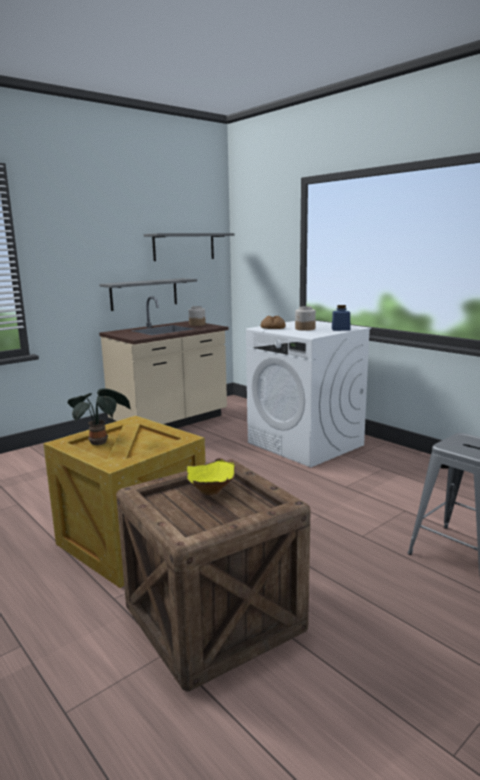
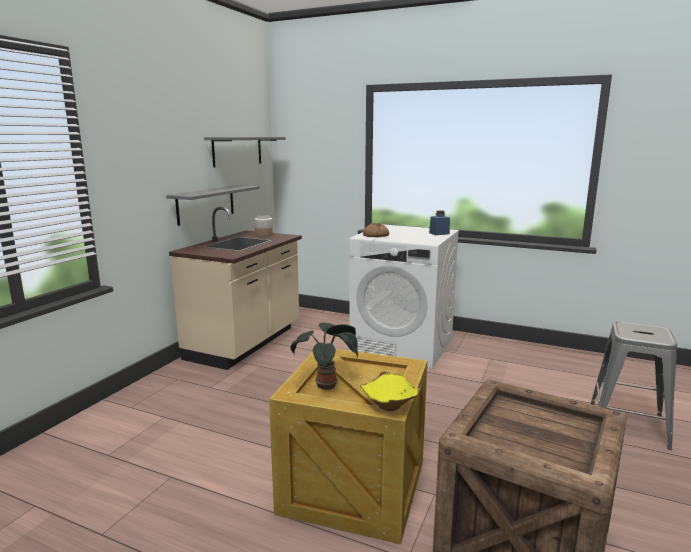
camera: 25 degrees left, 0 degrees up
yellow bowl [187,458,235,495] -> yellow bowl moved to [360,371,420,411]
jar [295,306,316,331] -> none

